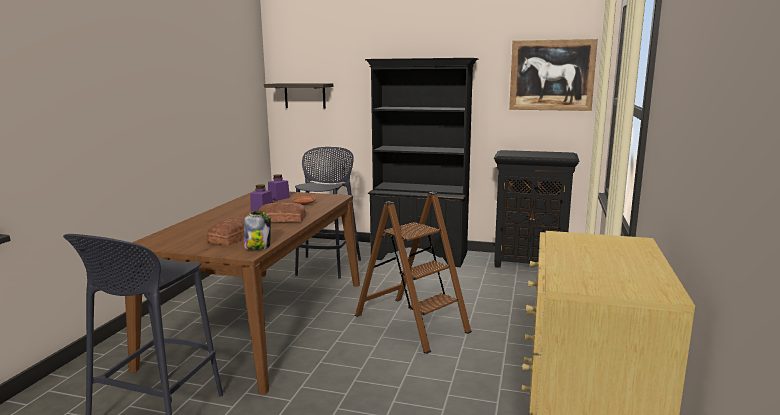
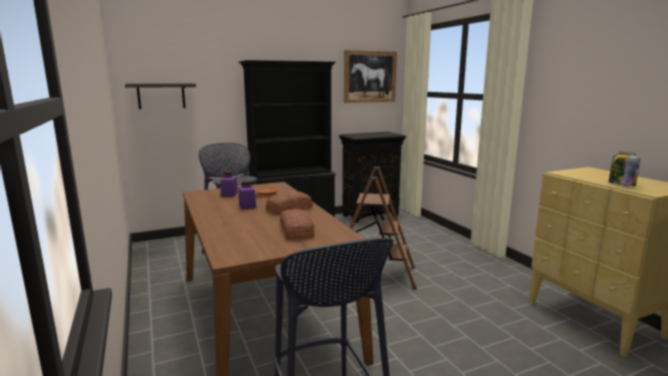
camera: 40 degrees left, 0 degrees up
jar [244,211,271,250] -> jar moved to [609,152,640,186]

